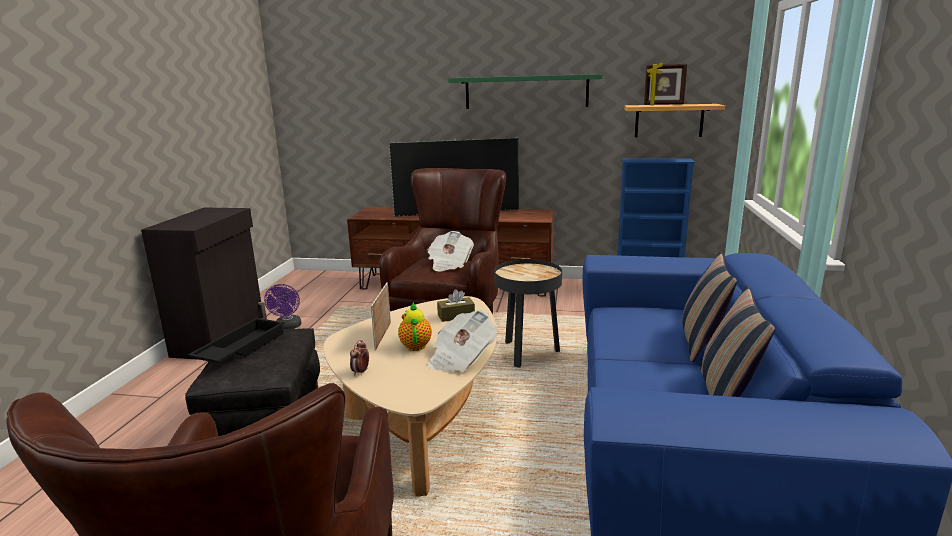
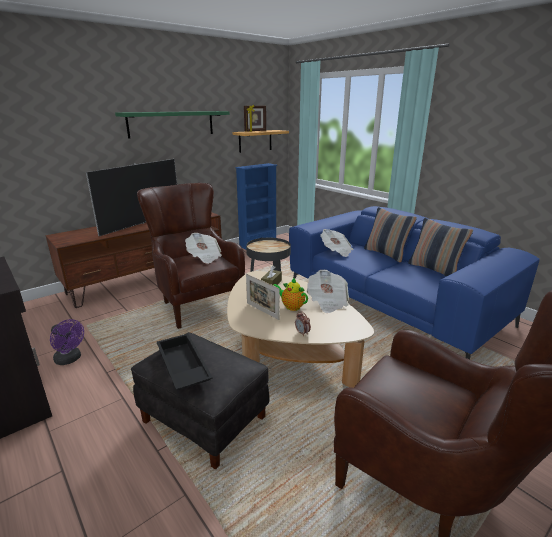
camera: 50 degrees left, 5 degrees up
none -> newspaper [320,229,353,257]

